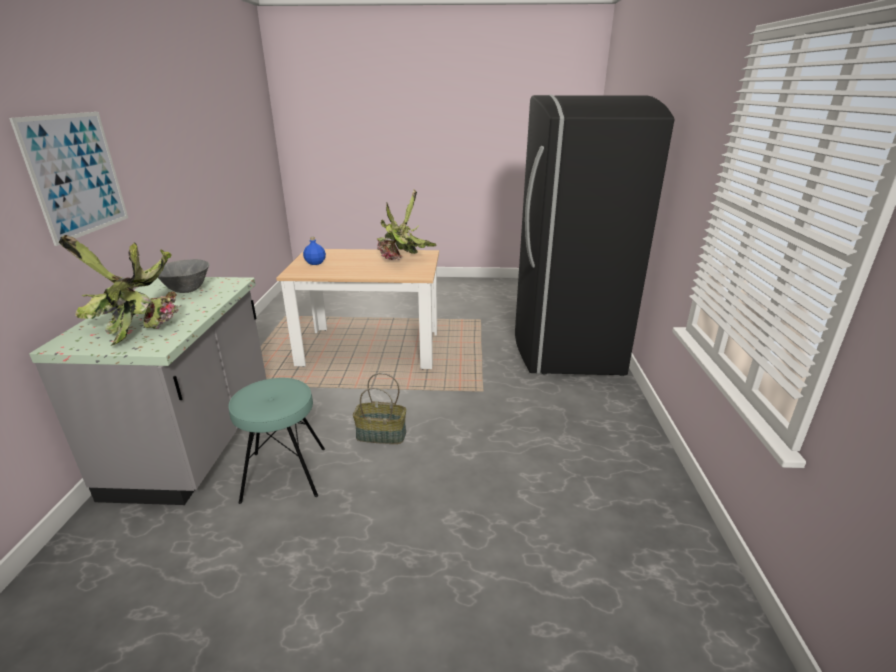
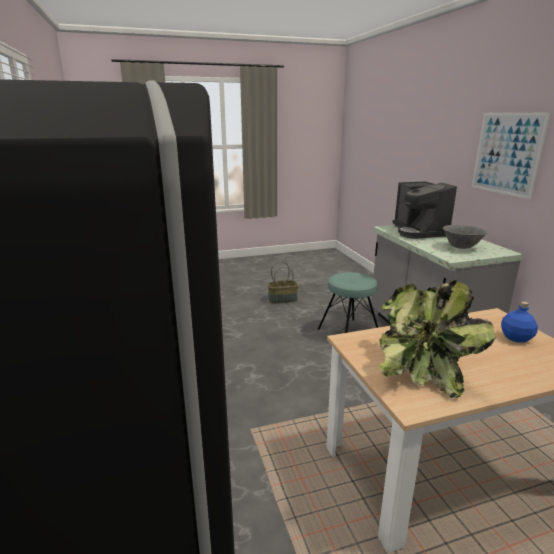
camera: 160 degrees right, 5 degrees down
potted plant [59,235,179,346] -> coffee machine [392,181,457,239]
basket [353,373,406,444] -> basket moved to [267,261,298,304]

